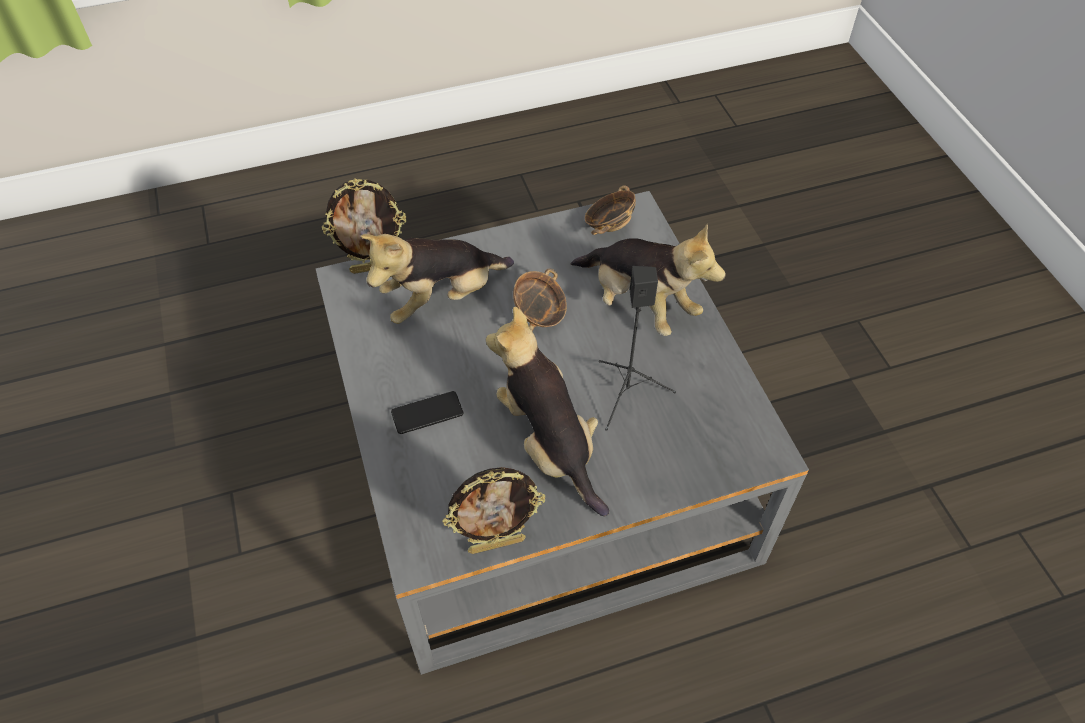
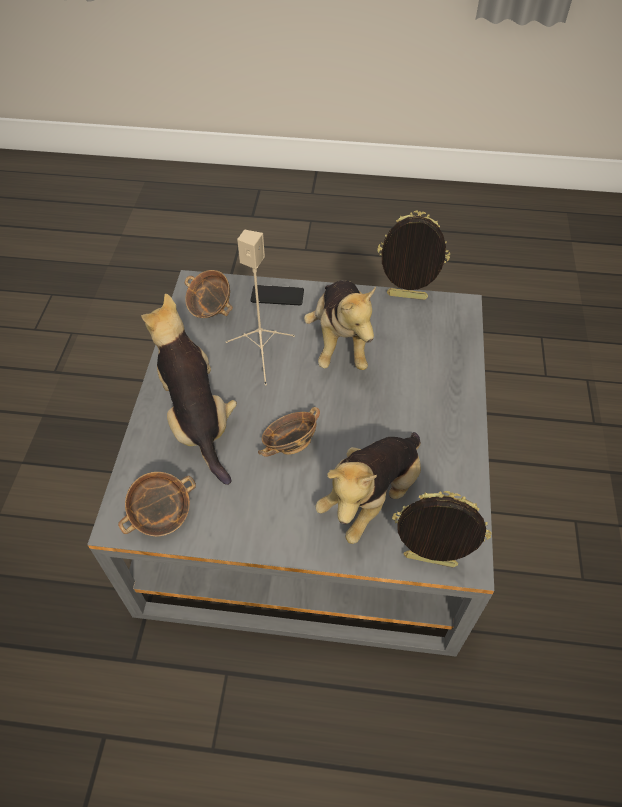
camera: 155 degrees left, 0 degrees up
plush toy [361,234,514,324] -> plush toy turned 135 degrees clockwise [315,432,421,544]
phone [391,391,464,434] -> phone moved to [251,285,304,305]
black speaker [599,266,676,431] -> beige speaker [226,230,295,385]
none -> bowl [185,270,233,318]

